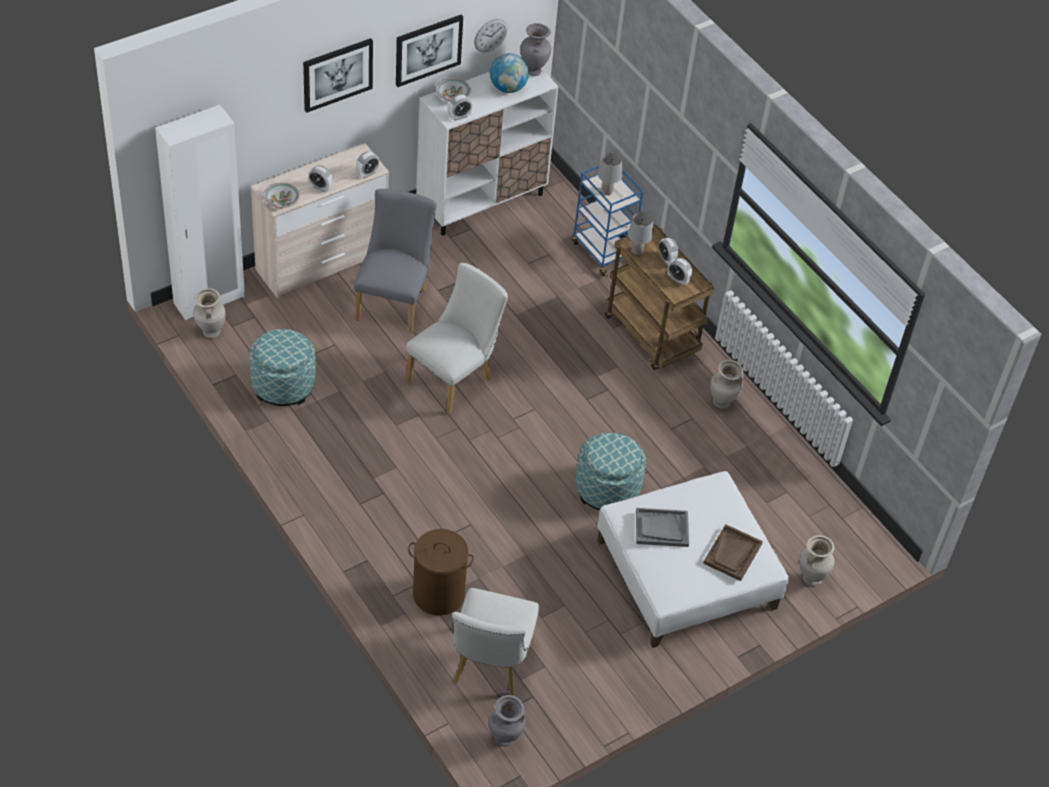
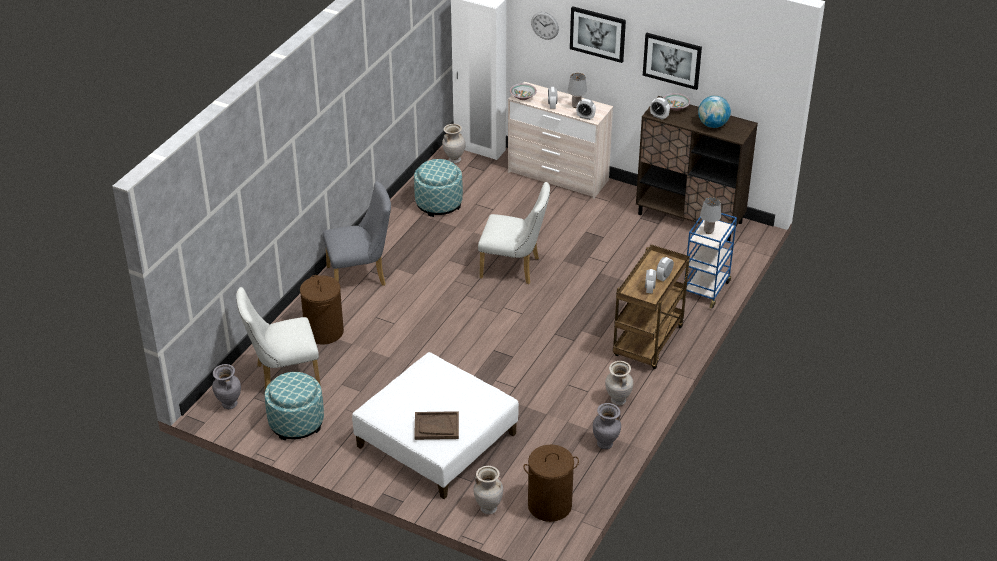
camera: 65 degrees right, 10 degrees down
grey chair [354,189,436,333] -> grey chair moved to [323,182,391,286]
white cabinet [416,68,559,236] -> brown cabinet [636,96,758,241]
wall clock [474,19,508,52] -> wall clock moved to [531,12,559,40]
grey vase [520,23,551,76] -> grey vase moved to [593,403,621,449]
ottoman [576,433,646,510] -> ottoman moved to [265,372,324,440]
grey table lamp [628,212,653,255] -> grey table lamp moved to [568,73,587,108]
grey tray [636,508,689,547] -> none
none -> brown laundry basket [523,445,579,522]

